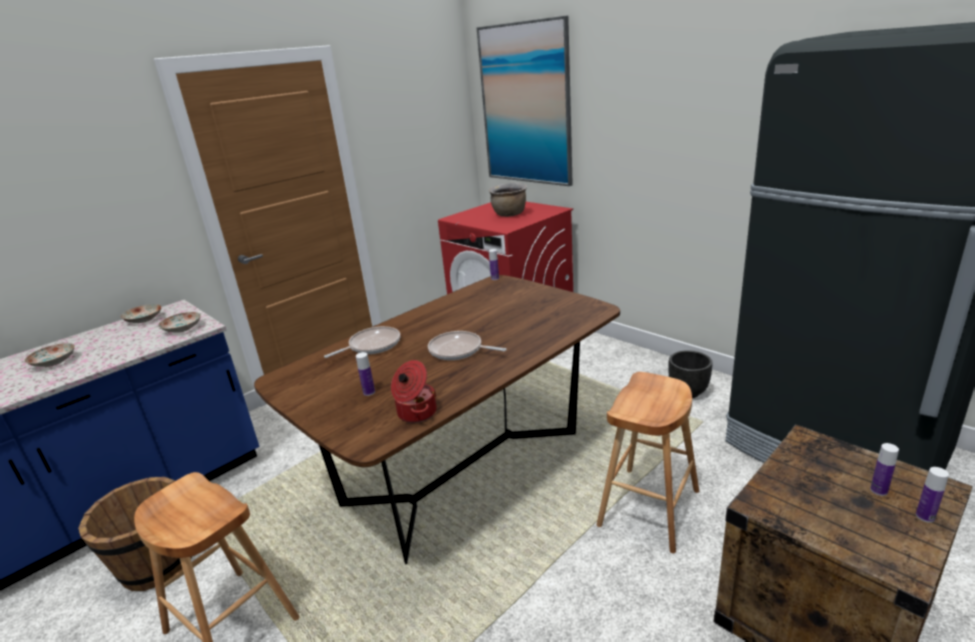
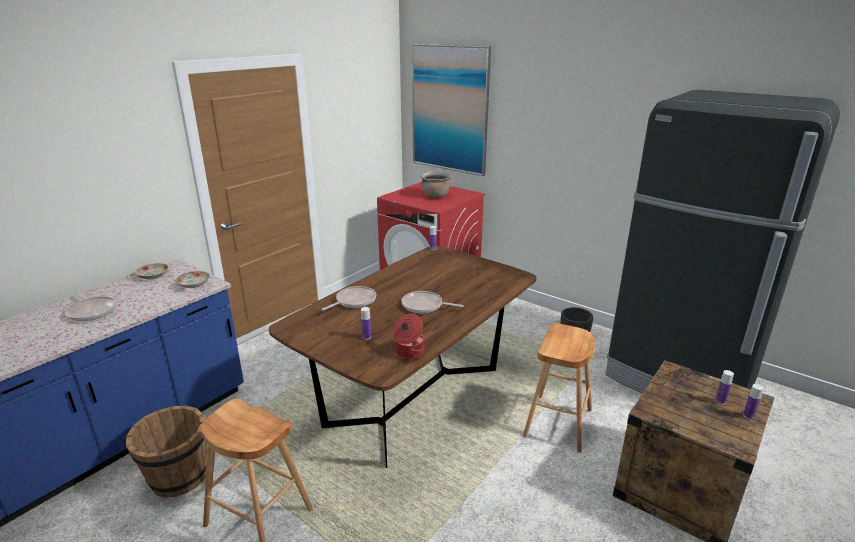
camera: 10 degrees left, 0 degrees up
plate [24,343,75,367] -> frying pan [65,291,117,322]

